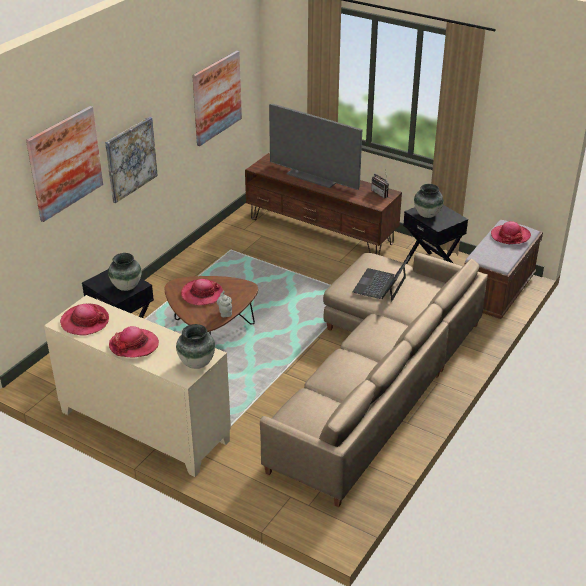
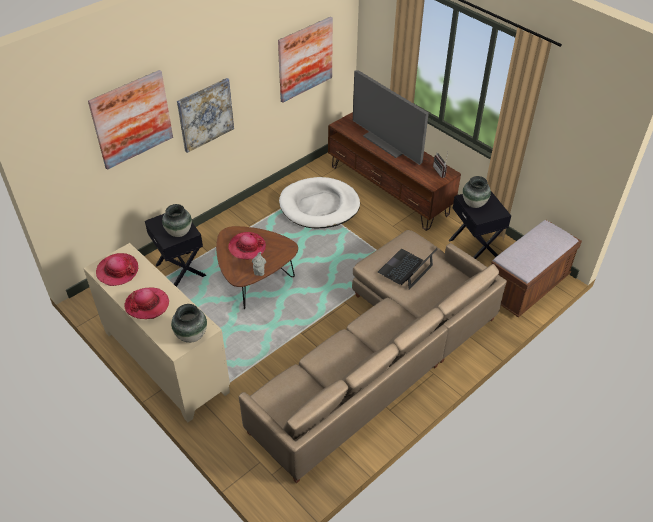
camera: 15 degrees right, 10 degrees up
hat [491,221,531,244] -> none
none -> white dog bed [279,177,360,229]

